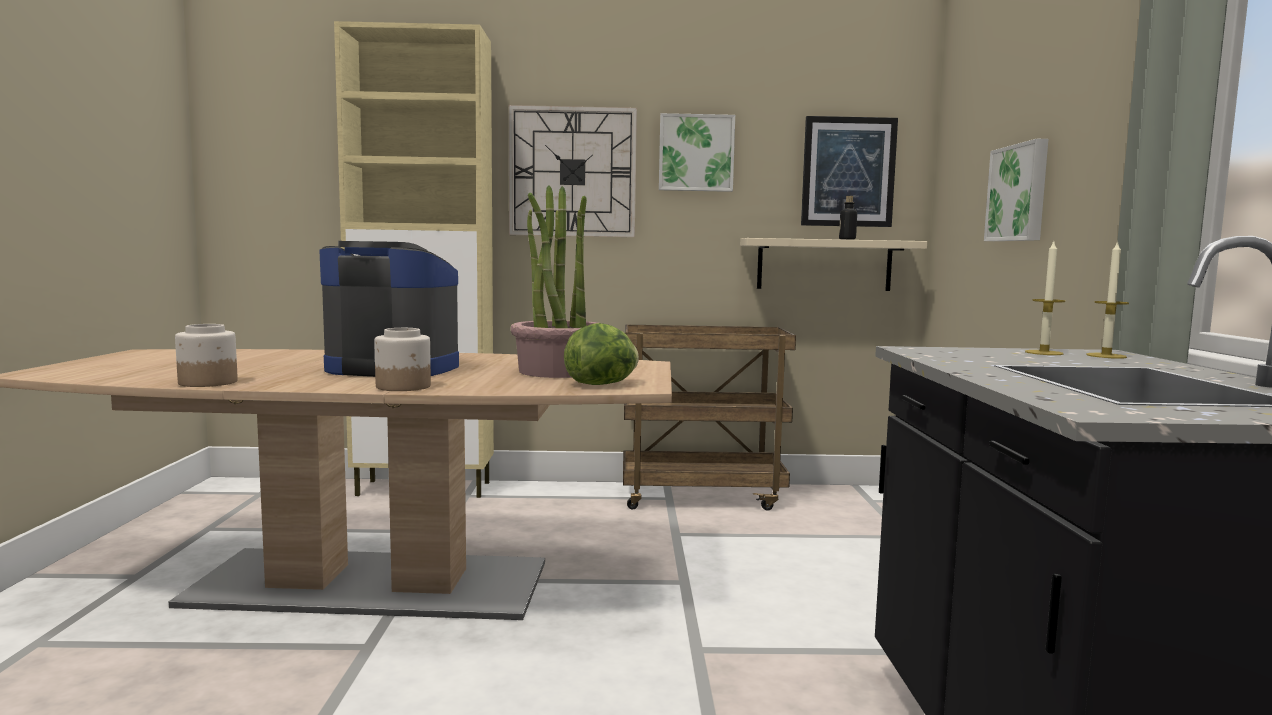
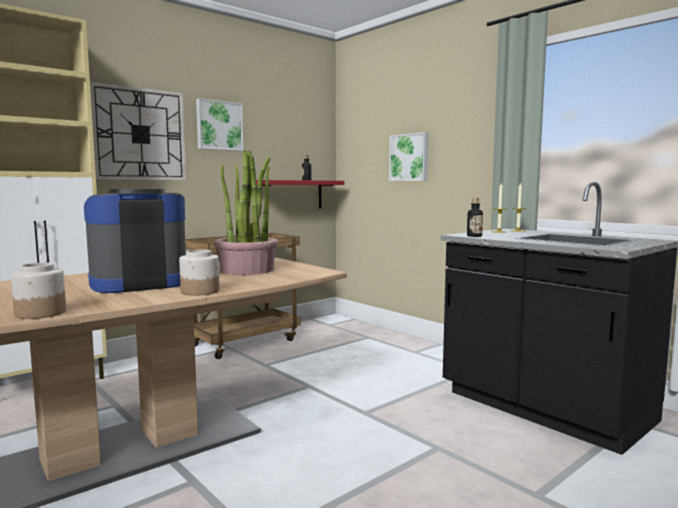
camera: 40 degrees left, 0 degrees up
lettuce [564,323,639,385] -> none
beige shelf [740,238,927,291] -> red shelf [256,180,344,208]
picture [801,116,898,227] -> none
none -> bottle [467,198,483,237]

